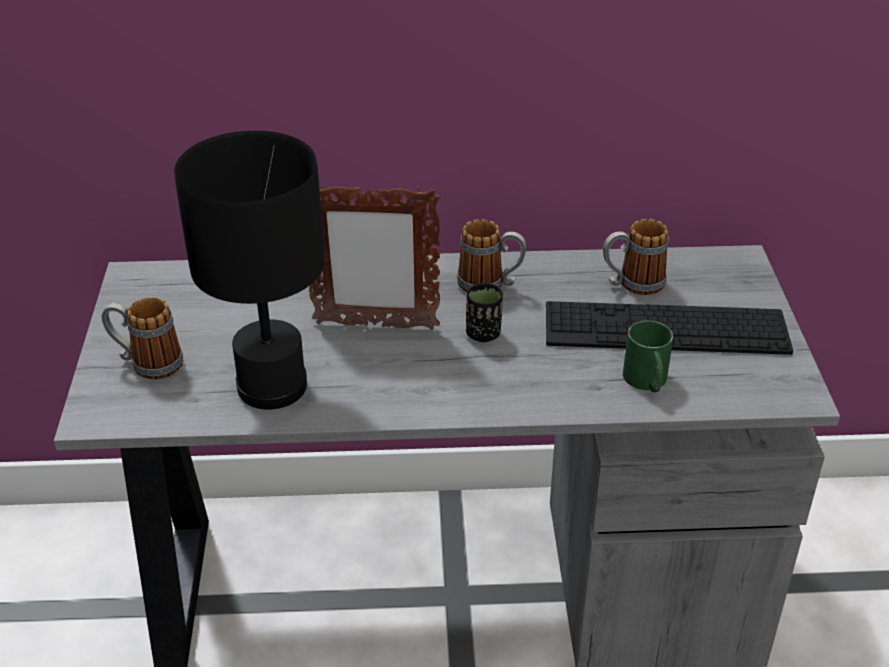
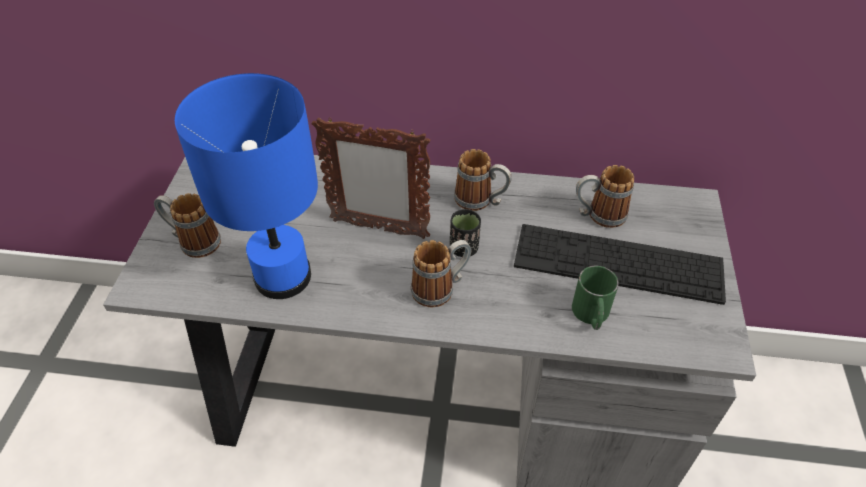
camera: 10 degrees right, 10 degrees up
black table lamp [174,131,324,410] -> blue table lamp [175,73,318,299]
none -> mug [411,240,471,307]

